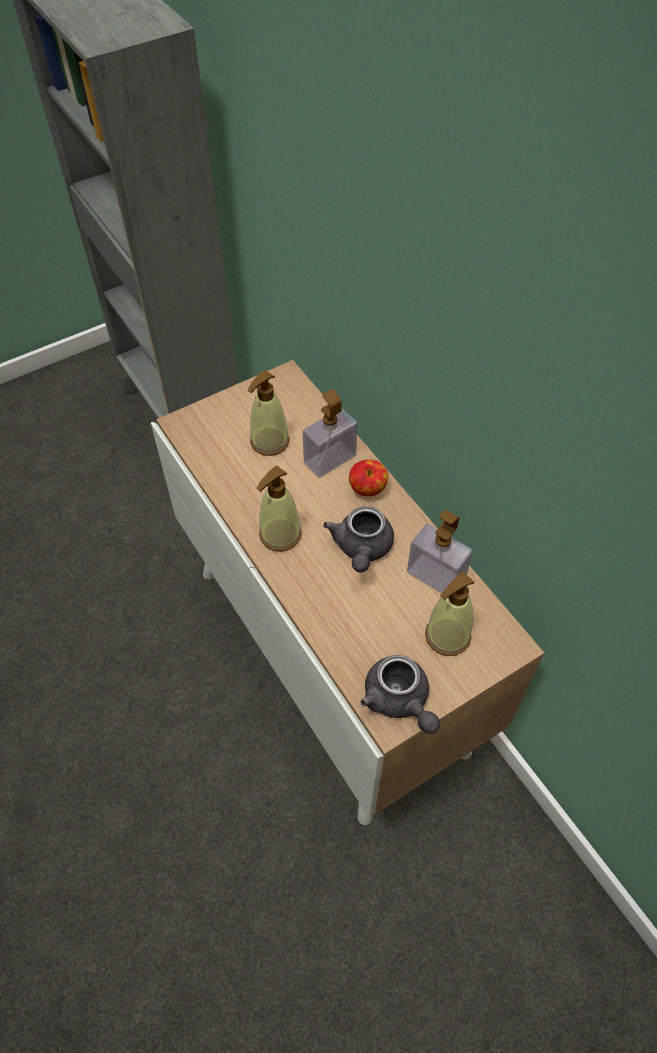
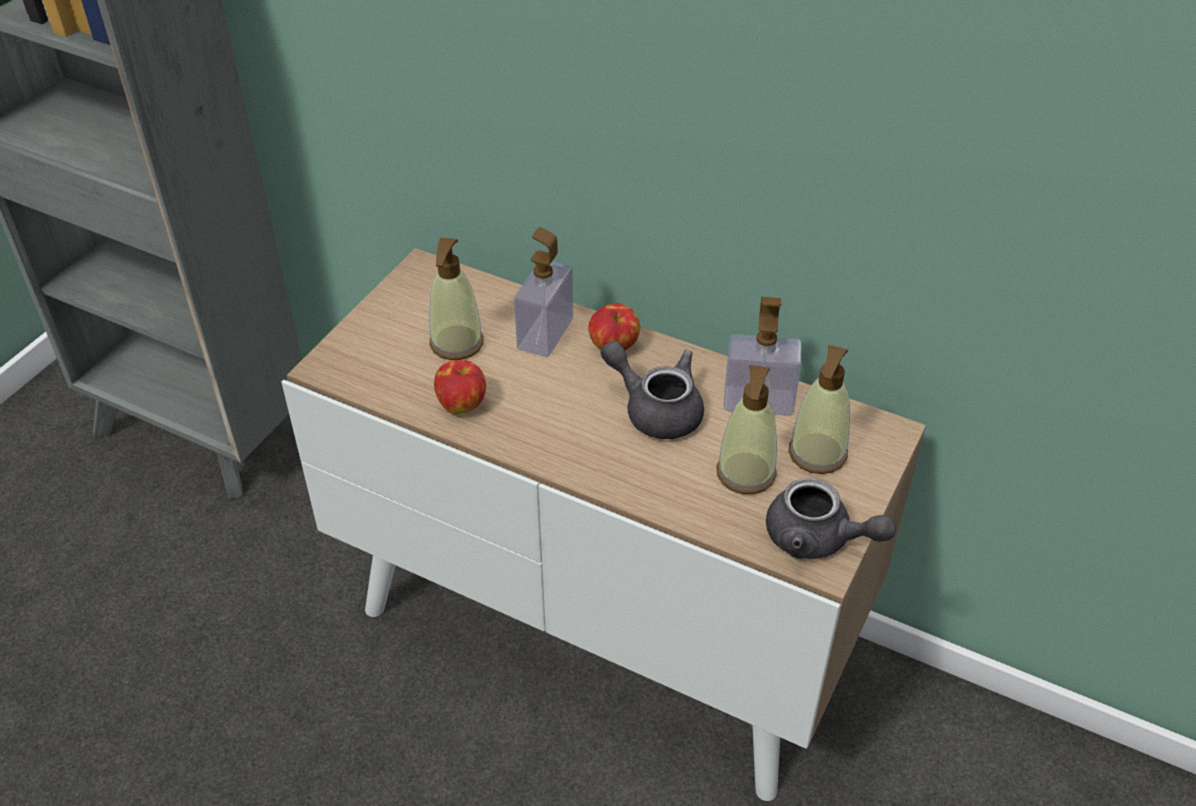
camera: 30 degrees left, 10 degrees down
soap dispenser [256,466,302,552] -> soap dispenser moved to [716,365,777,494]
grey teapot [323,506,394,573] -> grey teapot turned 150 degrees clockwise [600,341,704,439]
none -> apple [434,360,486,414]

